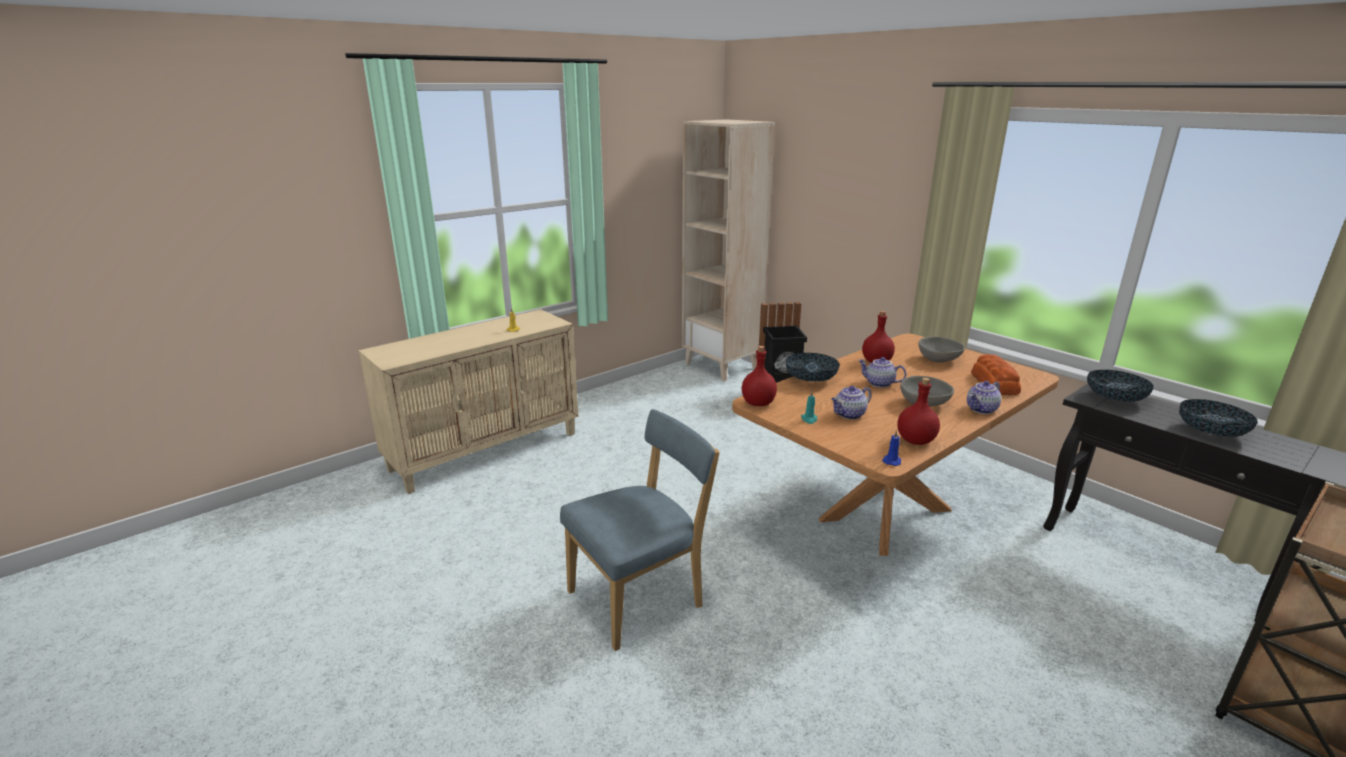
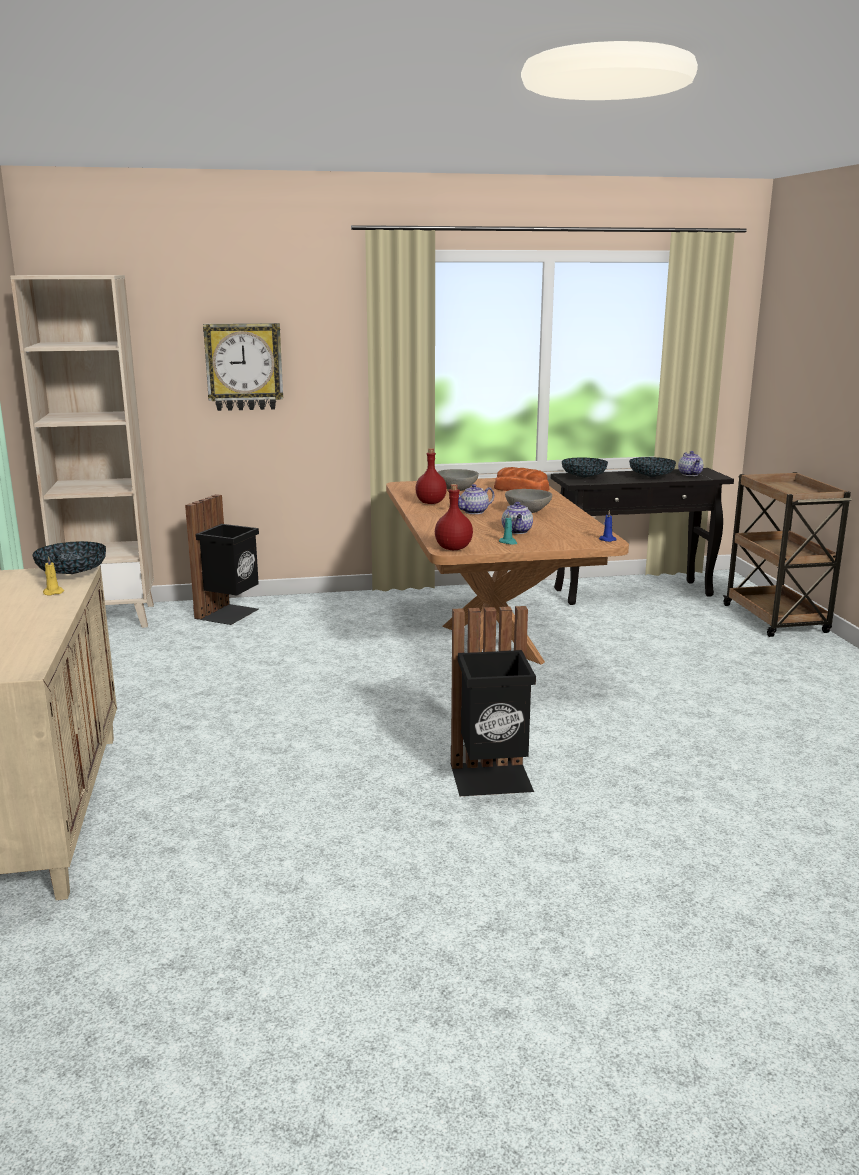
camera: 60 degrees left, 5 degrees down
blue chair [560,409,720,651] -> black trash can [451,606,536,796]
bowl [785,353,840,382] -> bowl moved to [32,541,106,574]
red bottle [897,378,940,445] -> none
teapot [967,381,1001,414] -> teapot moved to [678,451,703,476]
none -> wall clock [203,323,283,411]

